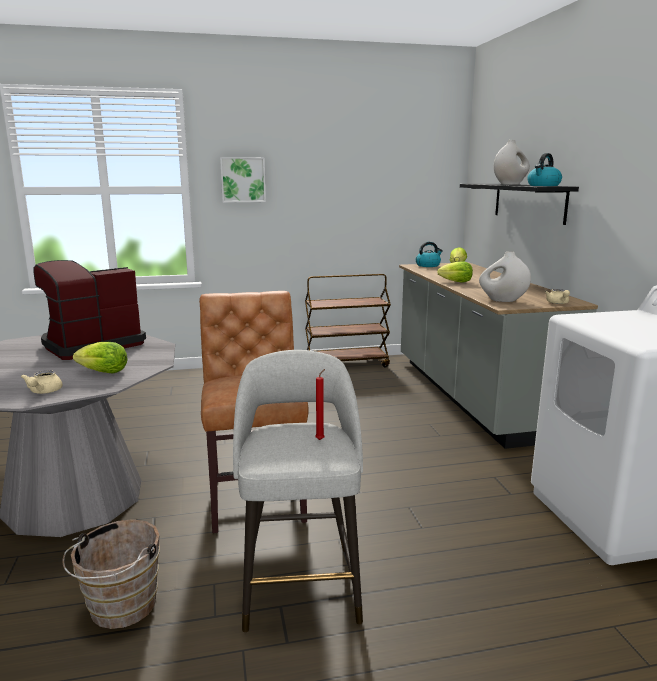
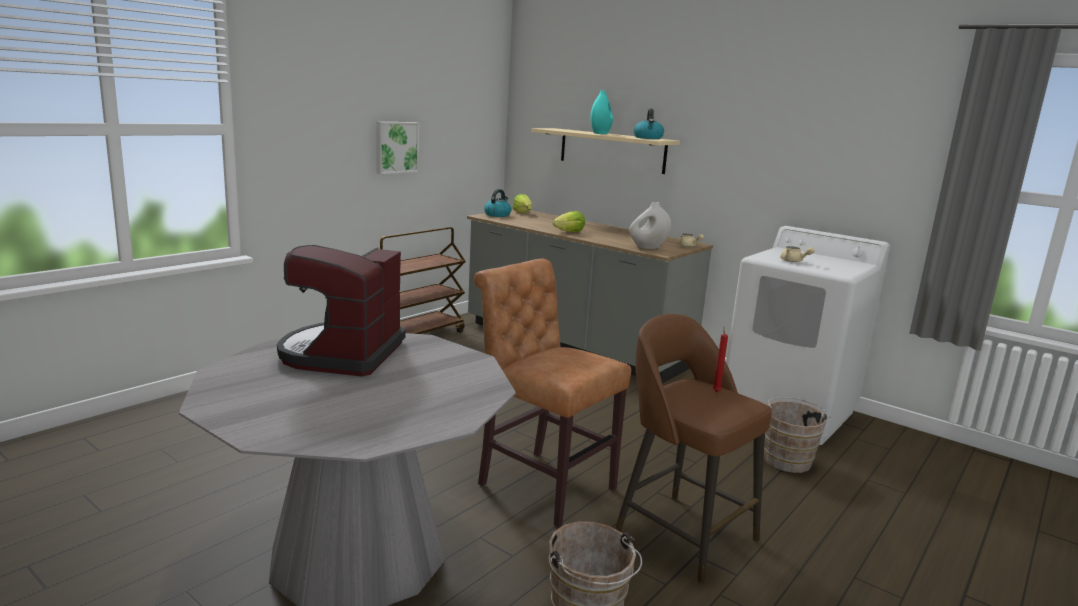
camera: 40 degrees left, 0 degrees up
beige teapot [21,370,63,394] -> beige teapot moved to [780,246,815,262]
lettuce [73,342,128,374] -> none
picture [220,157,266,203] -> picture moved to [376,122,419,174]
grey stool [233,350,363,632] -> brown stool [615,314,772,583]
black shelf [460,184,579,225] -> beige shelf [531,128,680,174]
white vase [494,140,530,185] -> turquoise vase [590,90,613,134]
none -> brown bucket [764,397,831,473]

